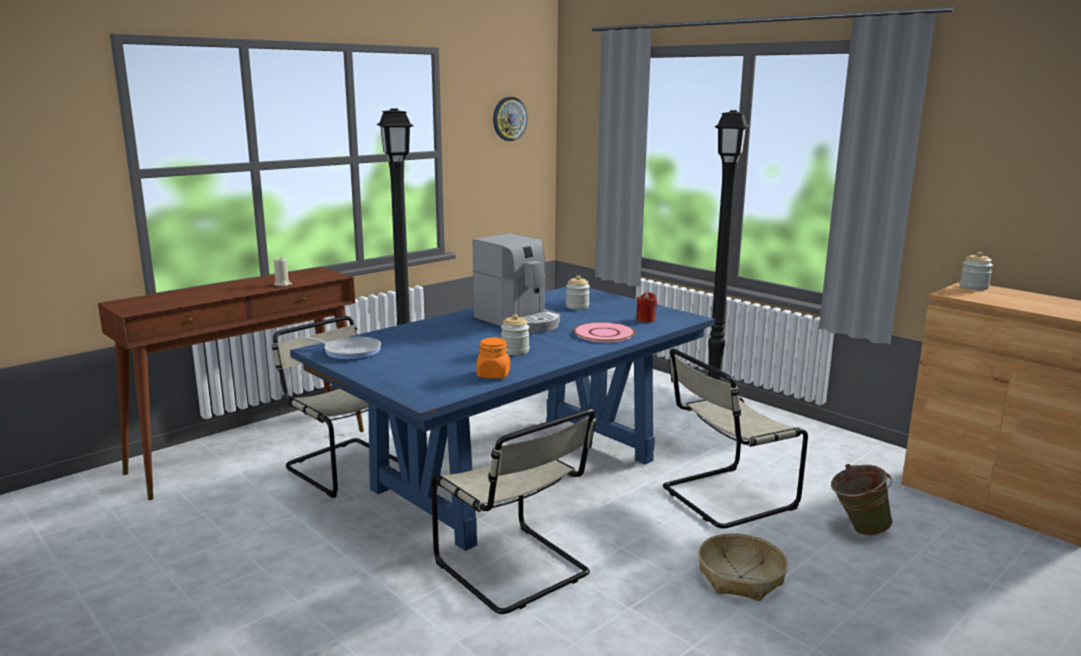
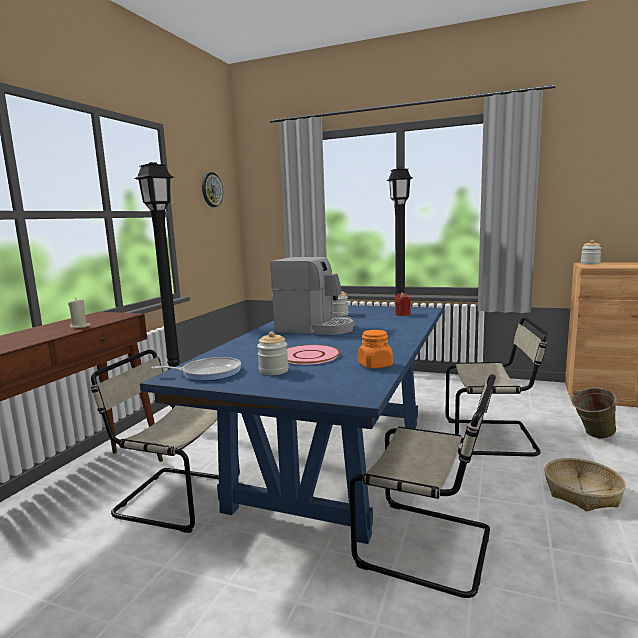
camera: 25 degrees left, 5 degrees down
jar [501,314,529,355] -> jar moved to [257,331,289,375]
pink plate [574,322,635,342] -> pink plate moved to [286,345,340,365]
beige chair [663,348,808,529] -> beige chair turned 120 degrees counterclockwise [446,317,548,456]

